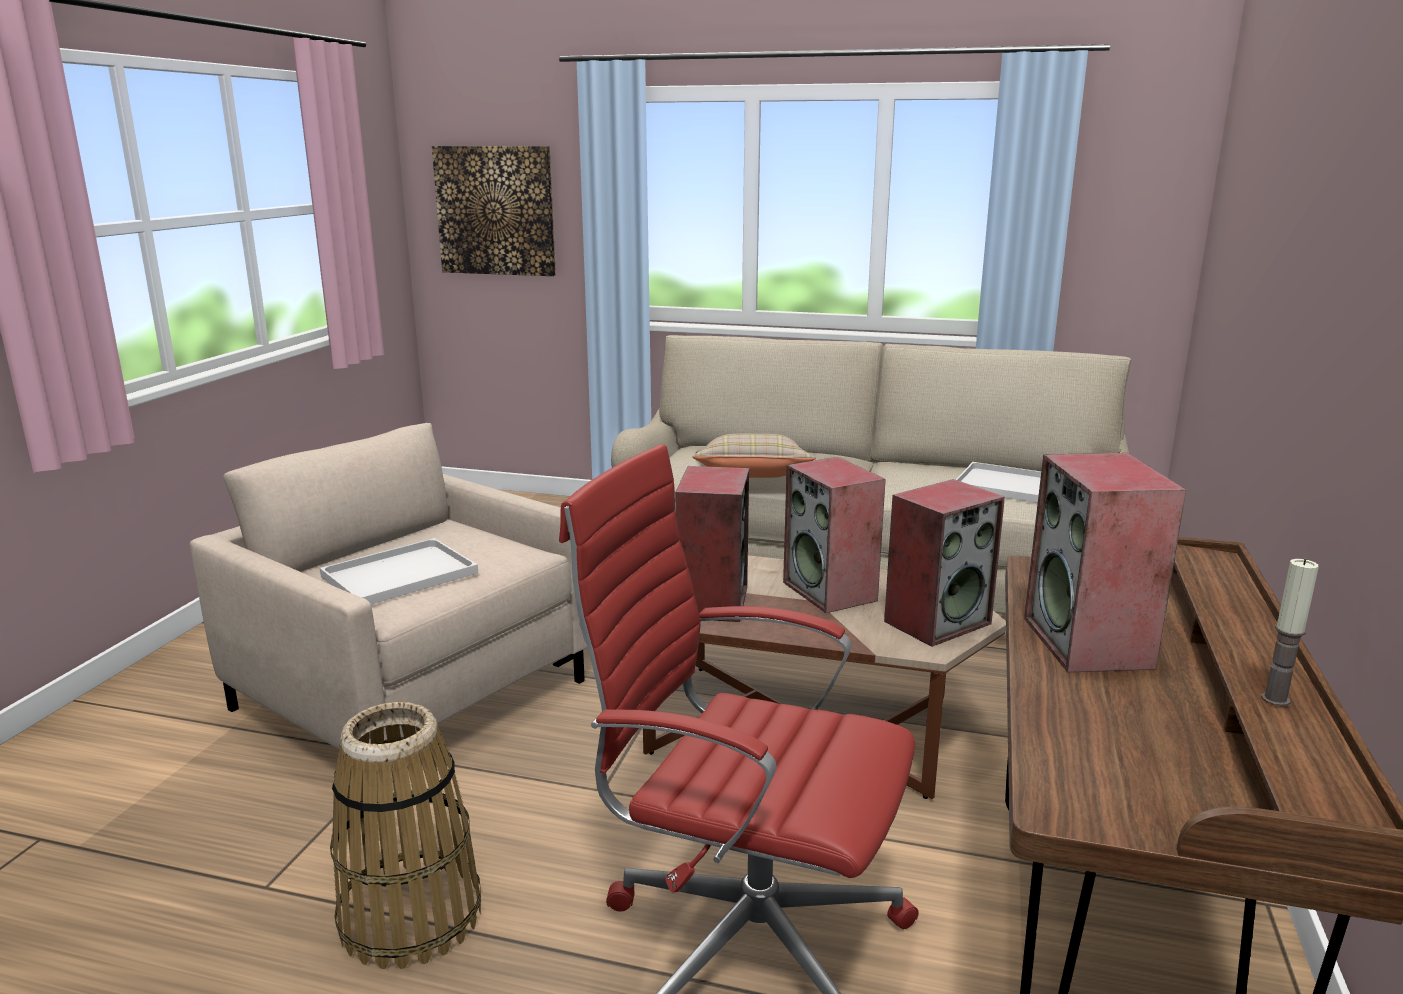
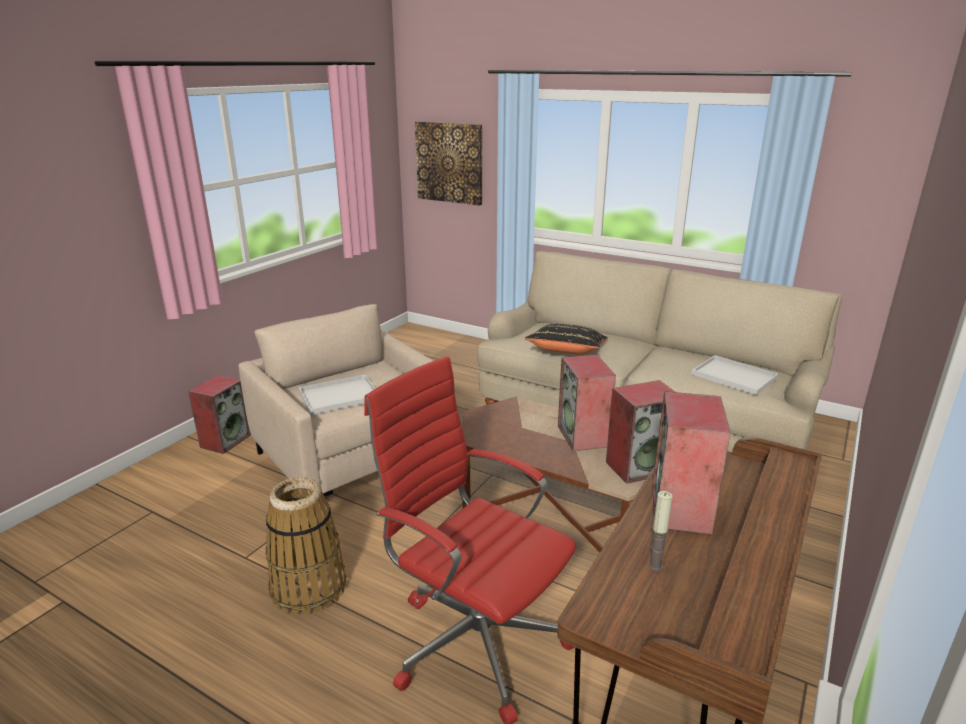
camera: 15 degrees right, 5 degrees up
speaker [675,466,749,622] -> speaker moved to [188,375,251,454]
beige pillow [693,434,816,478] -> black pillow [525,324,608,354]
candle [1261,559,1319,706] -> candle moved to [648,491,672,571]

